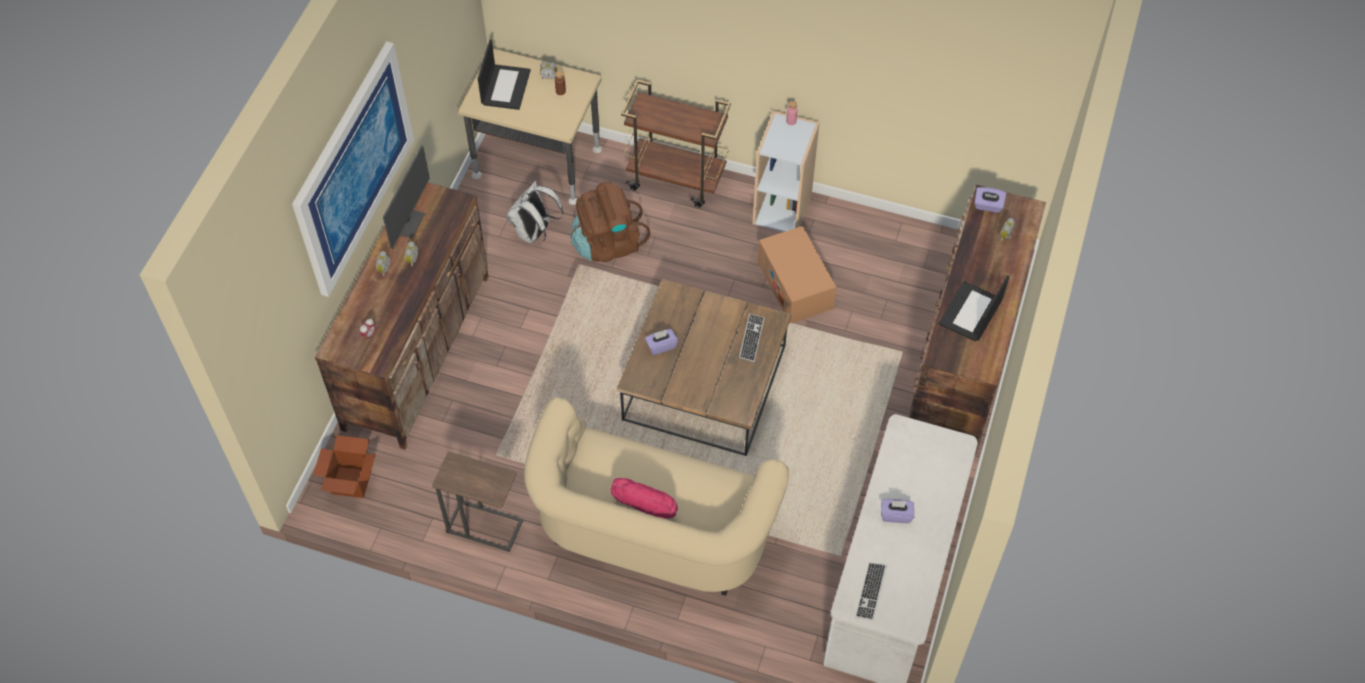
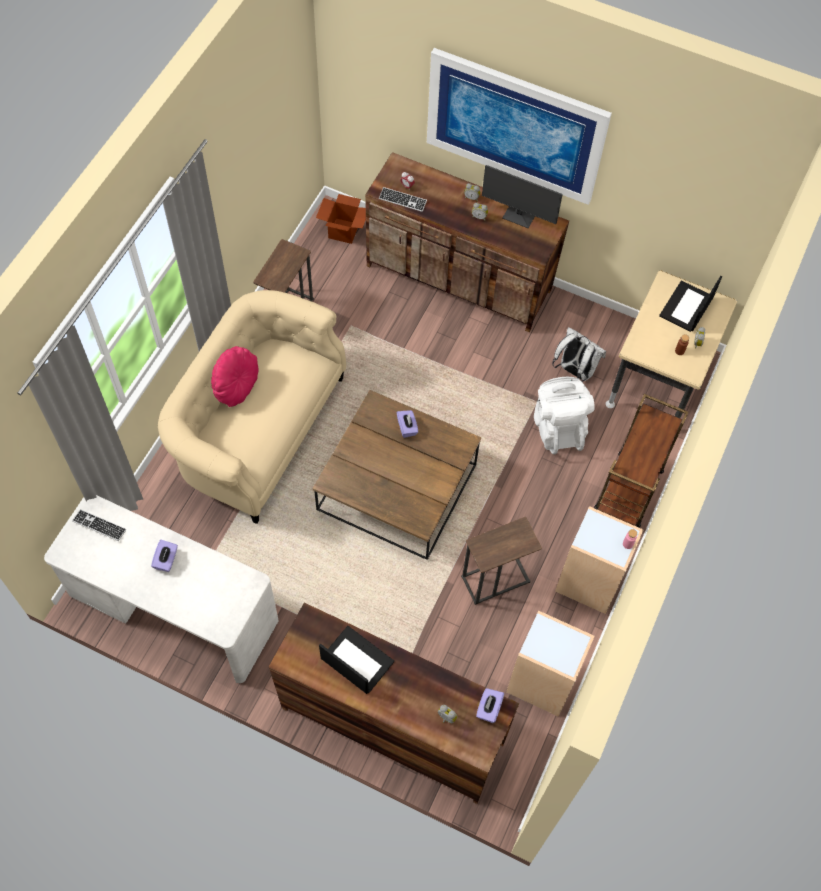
camera: 95 degrees right, 5 degrees up
laptop [478,40,531,110] -> laptop turned 105 degrees clockwise [659,276,722,332]
brown backpack [570,181,650,262] -> white backpack [534,377,595,454]
keyboard [739,313,764,362] -> keyboard moved to [379,187,427,212]
cardboard box [758,226,836,323] -> brown side table [461,517,542,605]
none -> bookcase [506,610,595,717]

